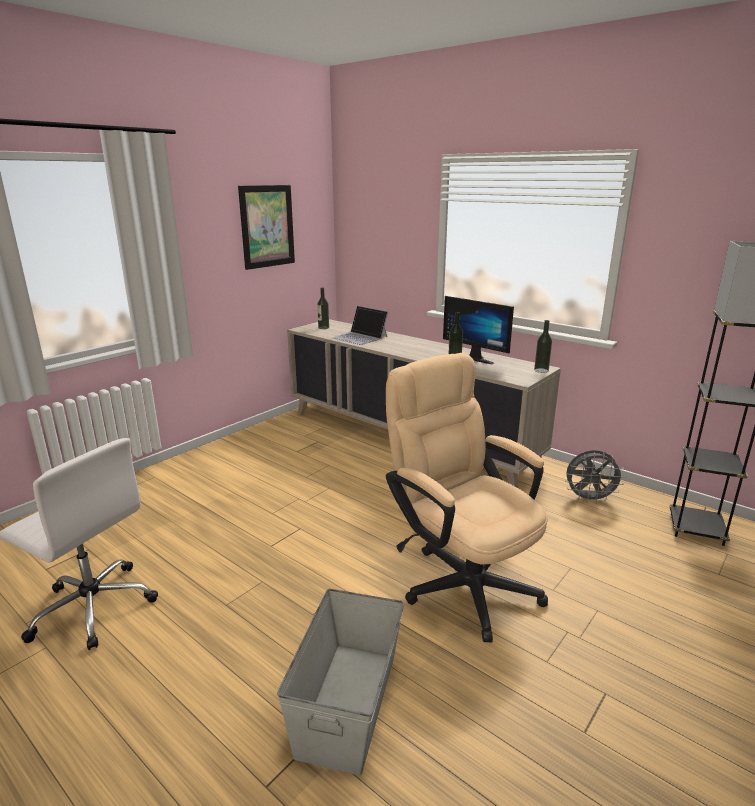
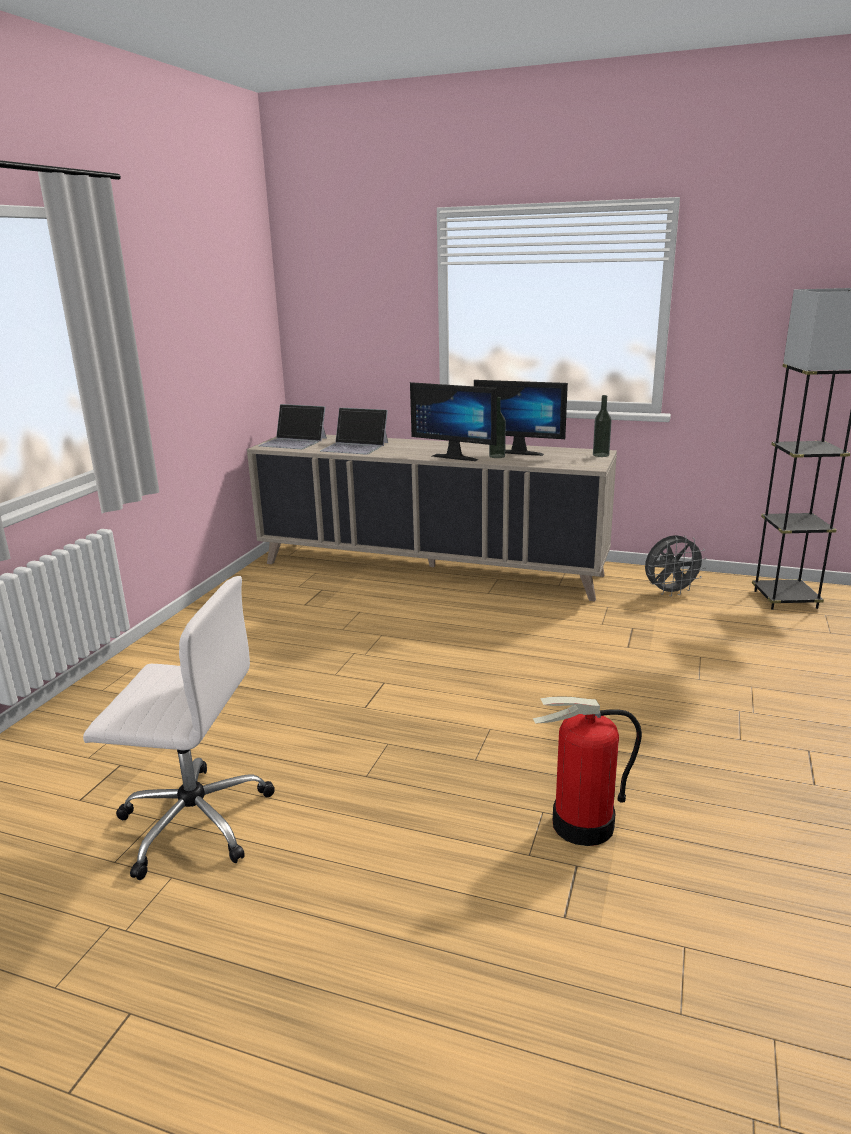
camera: 20 degrees left, 0 degrees up
picture [238,185,295,270] -> none
grey storage box [277,589,404,776] -> fire extinguisher [533,697,642,846]
bottle [317,288,329,329] -> laptop [258,404,327,449]
beige office chair [386,353,548,642] -> none
none -> monitor [410,382,497,461]

